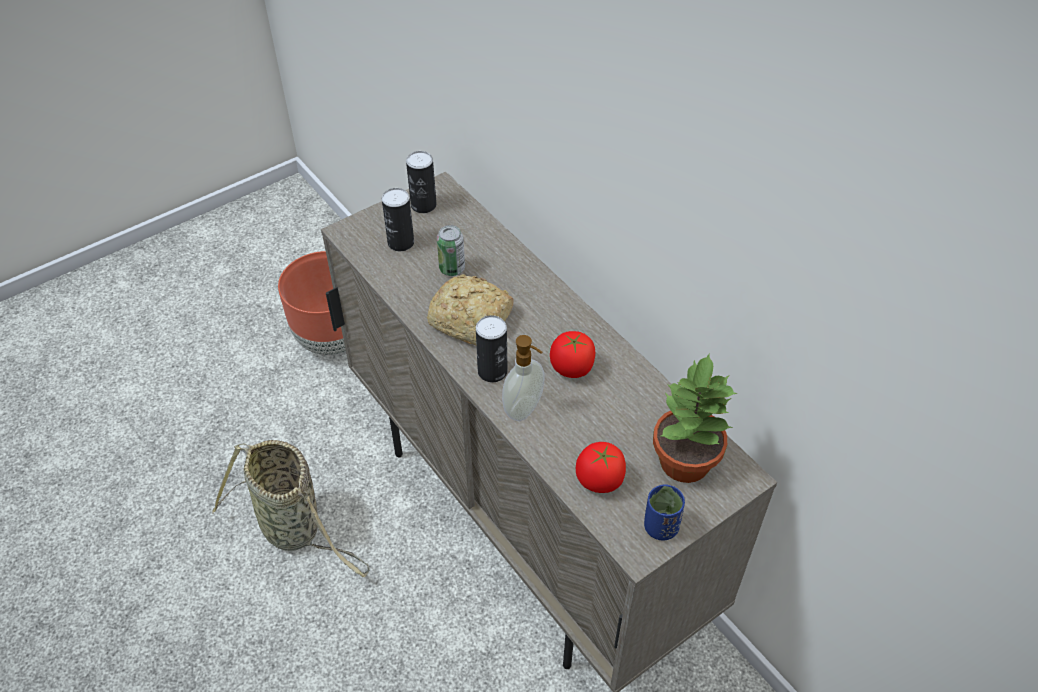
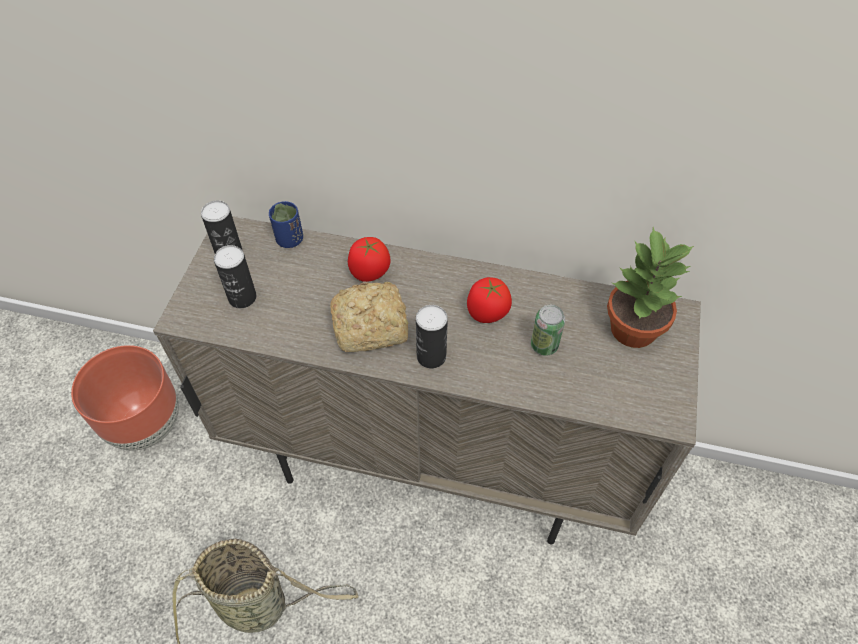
camera: 40 degrees left, 5 degrees up
can [437,225,465,276] -> can moved to [531,305,565,356]
soap dispenser [502,335,545,421] -> none
tomato [576,442,626,493] -> tomato moved to [348,237,390,282]
blue cup [644,484,685,541] -> blue cup moved to [269,201,303,248]

